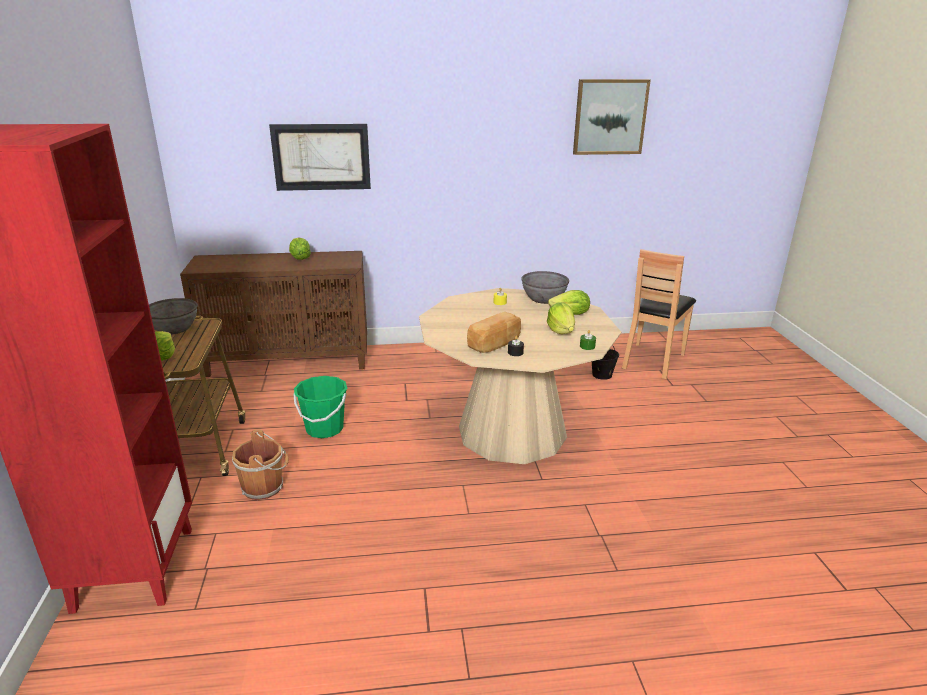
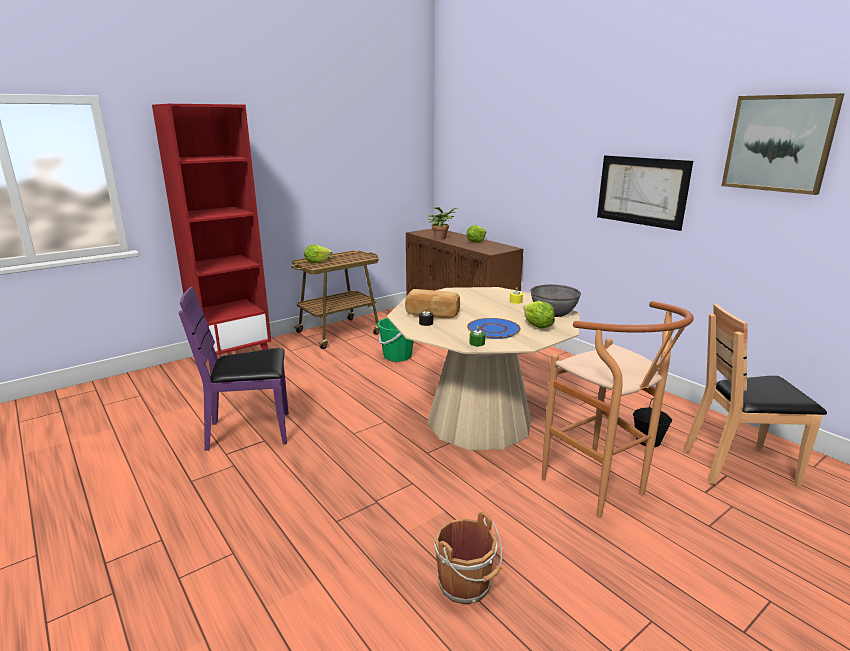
camera: 60 degrees right, 5 degrees down
grey bowl [149,298,198,334] -> none
brown bucket [232,429,289,500] -> brown bucket moved to [434,512,502,605]
picture [269,124,371,191] -> picture moved to [597,155,693,231]
lettuce [547,302,575,334] -> blue plate [467,318,521,339]
none -> purple chair [179,287,289,451]
none -> potted plant [428,207,457,240]
none -> brown stool [542,301,694,518]

